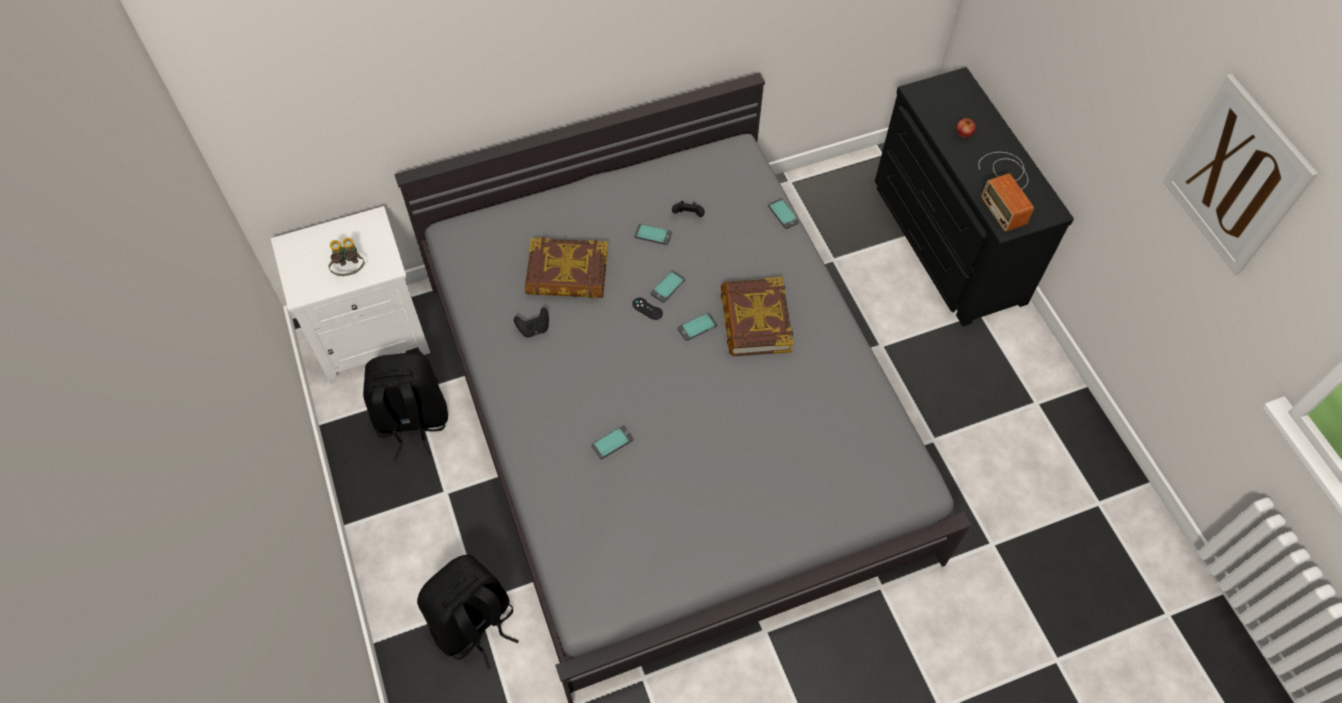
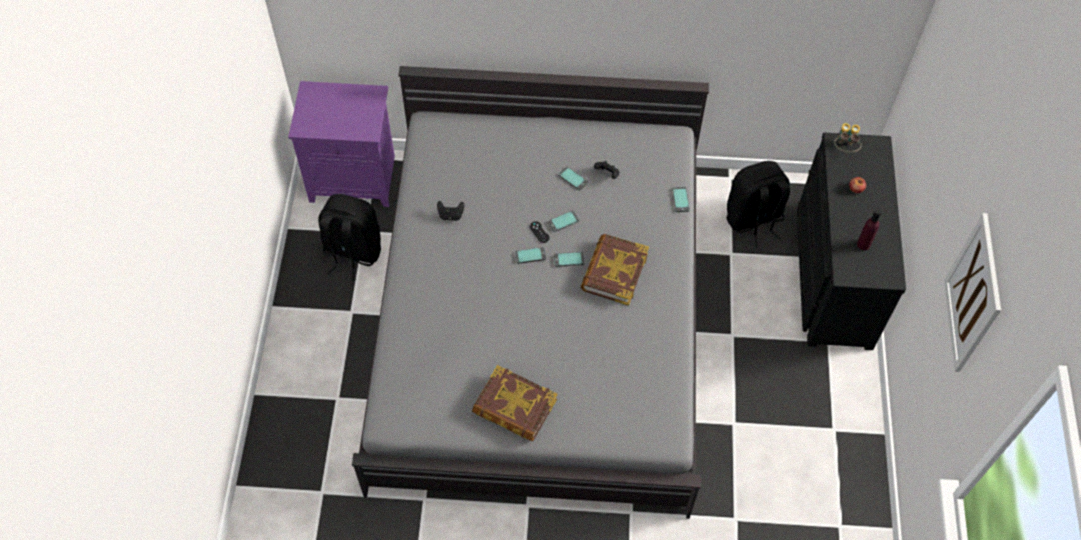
camera: 25 degrees right, 0 degrees up
white nightstand [271,206,430,384] -> purple nightstand [288,81,395,207]
binoculars [329,238,364,276] -> binoculars moved to [834,123,862,153]
black backpack [417,555,519,669] -> black backpack moved to [726,161,790,247]
book [525,237,608,298] -> book moved to [472,365,558,441]
phone [591,426,633,459] -> phone moved to [515,247,546,264]
radio [979,152,1034,231] -> purple bottle [857,209,881,250]

